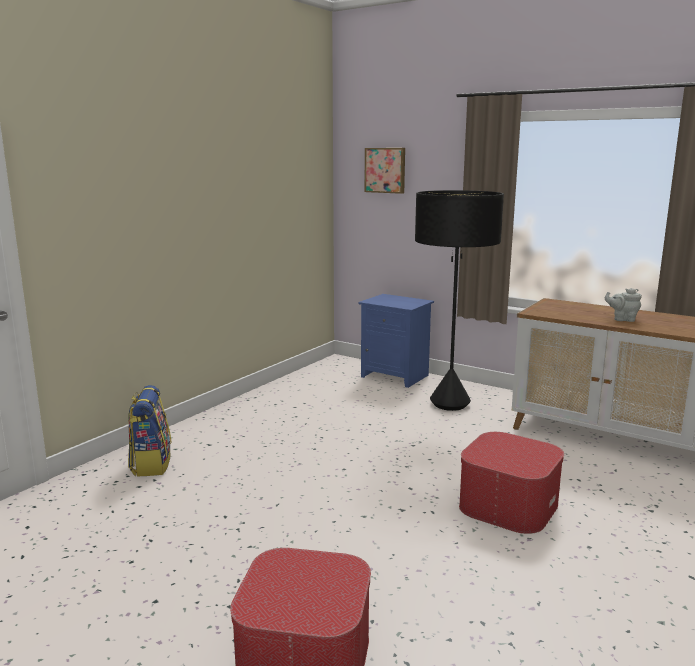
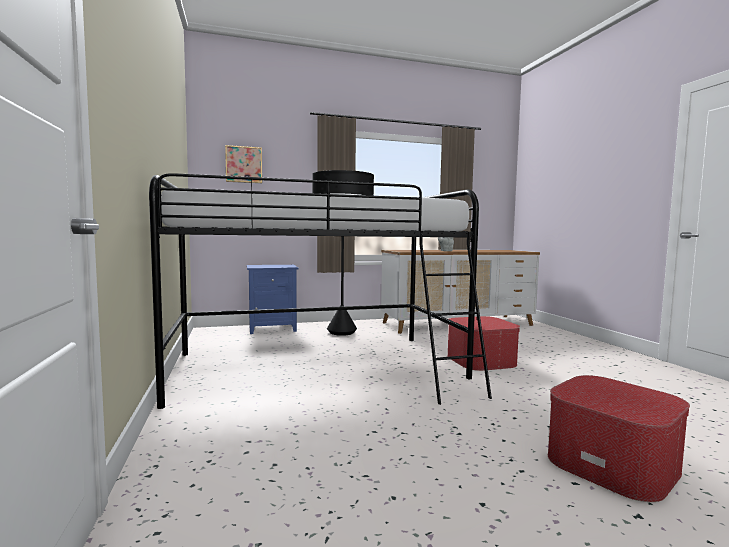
camera: 50 degrees left, 10 degrees down
backpack [128,385,171,476] -> none
none -> black bed [149,173,492,409]

